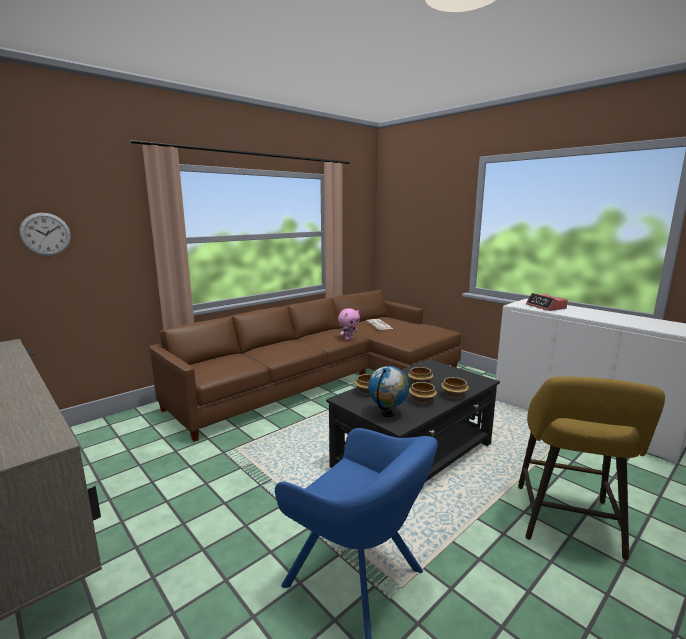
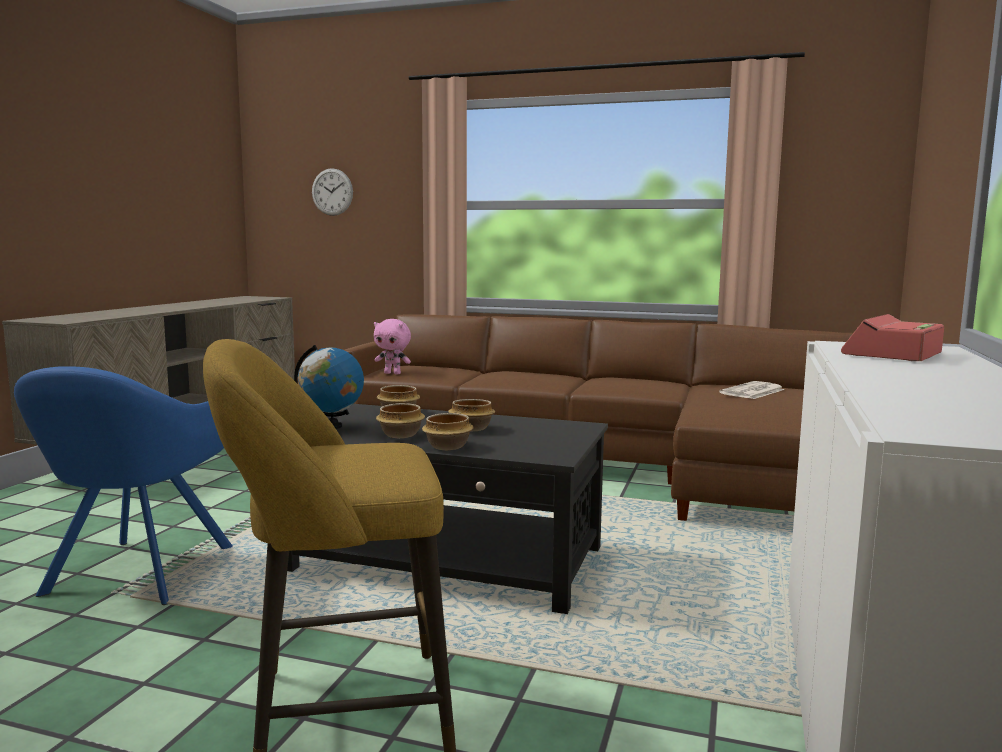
camera: 60 degrees right, 5 degrees down
pink plush toy [338,308,360,341] -> pink plush toy moved to [374,319,411,375]

